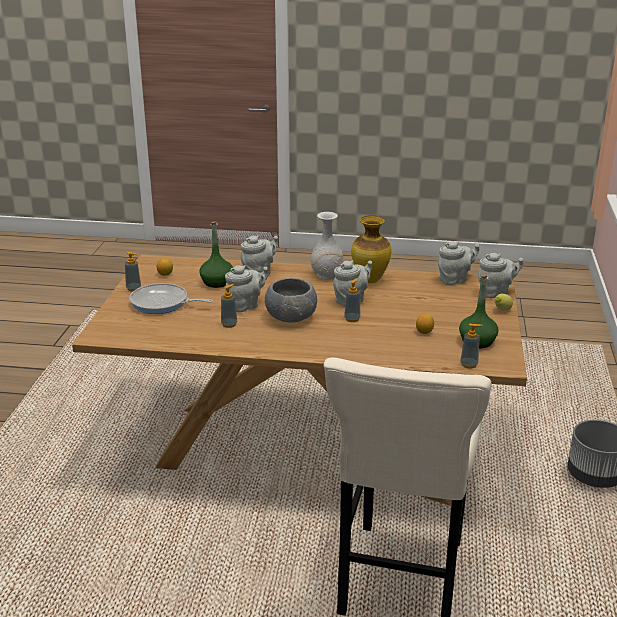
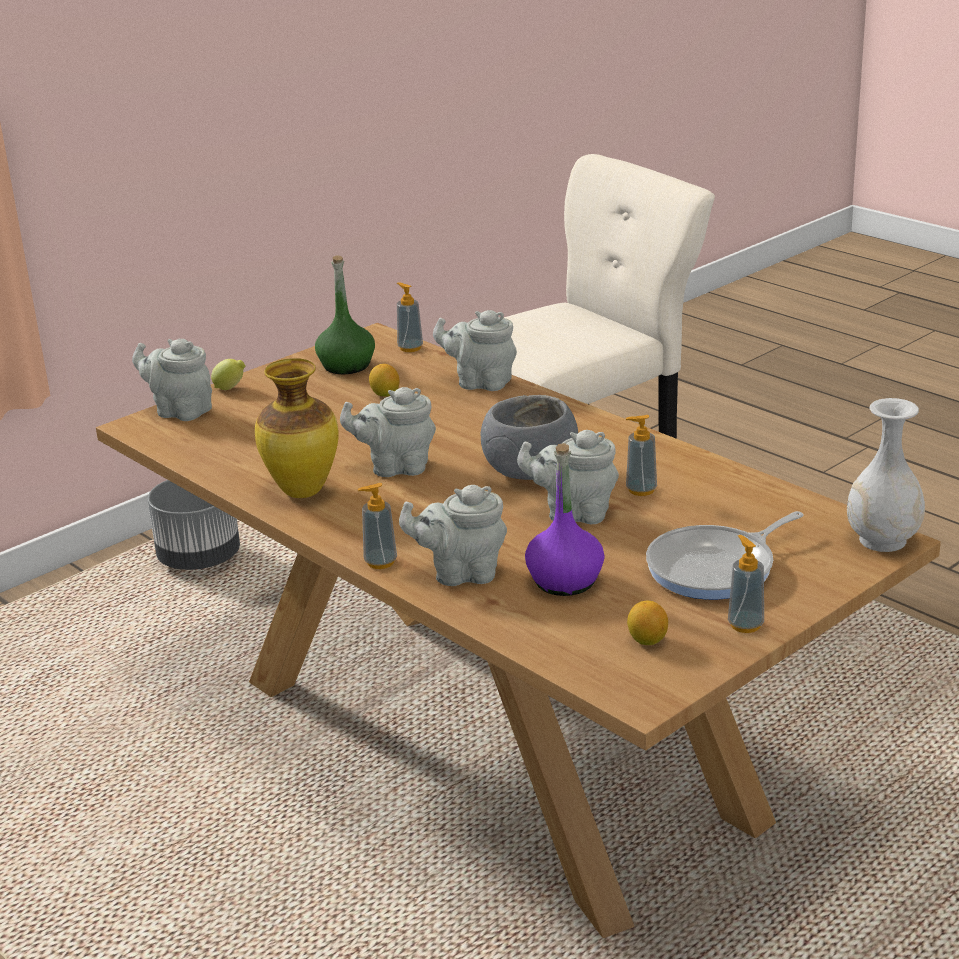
camera: 140 degrees left, 0 degrees up
frying pan [129,283,213,314] -> frying pan turned 90 degrees clockwise [646,511,804,600]
green bottle [199,221,233,288] -> purple bottle [525,443,604,596]
white vase [311,212,343,280] -> white vase moved to [847,398,925,552]
soap dispenser [344,278,361,322] -> soap dispenser moved to [358,483,397,569]
grey teapot [438,241,479,285] -> grey teapot moved to [433,310,517,391]

